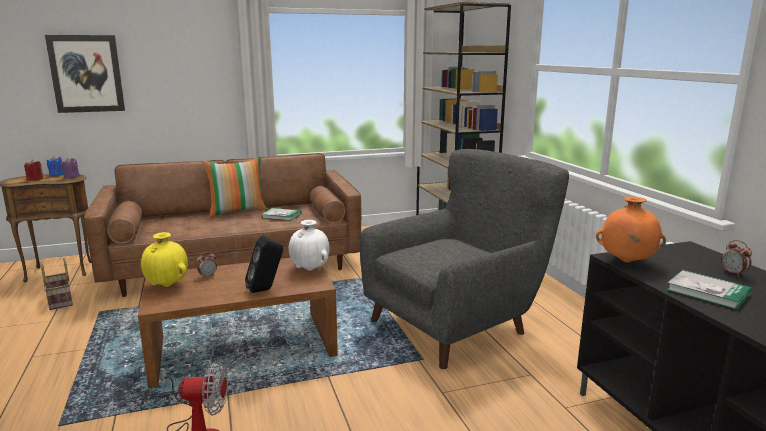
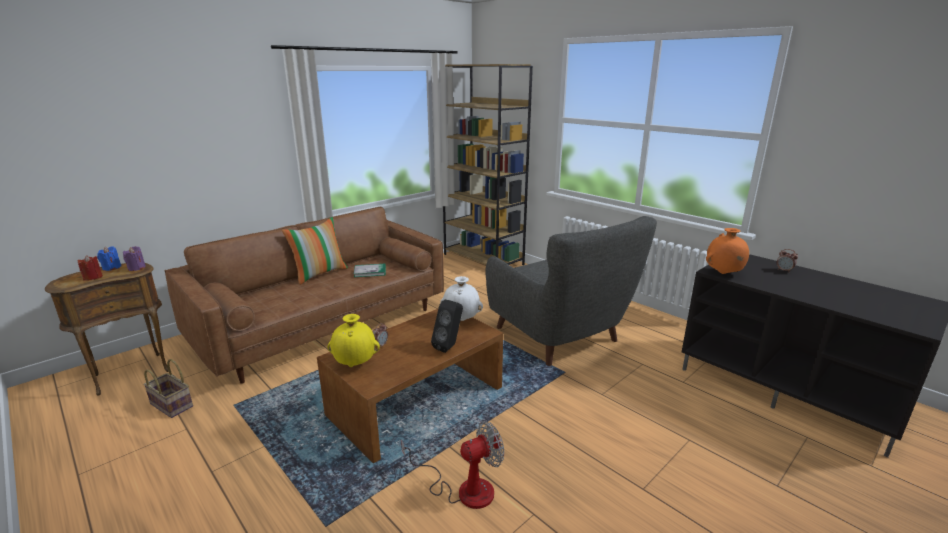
camera: 25 degrees left, 5 degrees up
picture [45,35,125,113] -> none
grey armchair [360,149,569,369] -> grey armchair turned 120 degrees clockwise [485,216,657,366]
book [666,270,752,310] -> none

